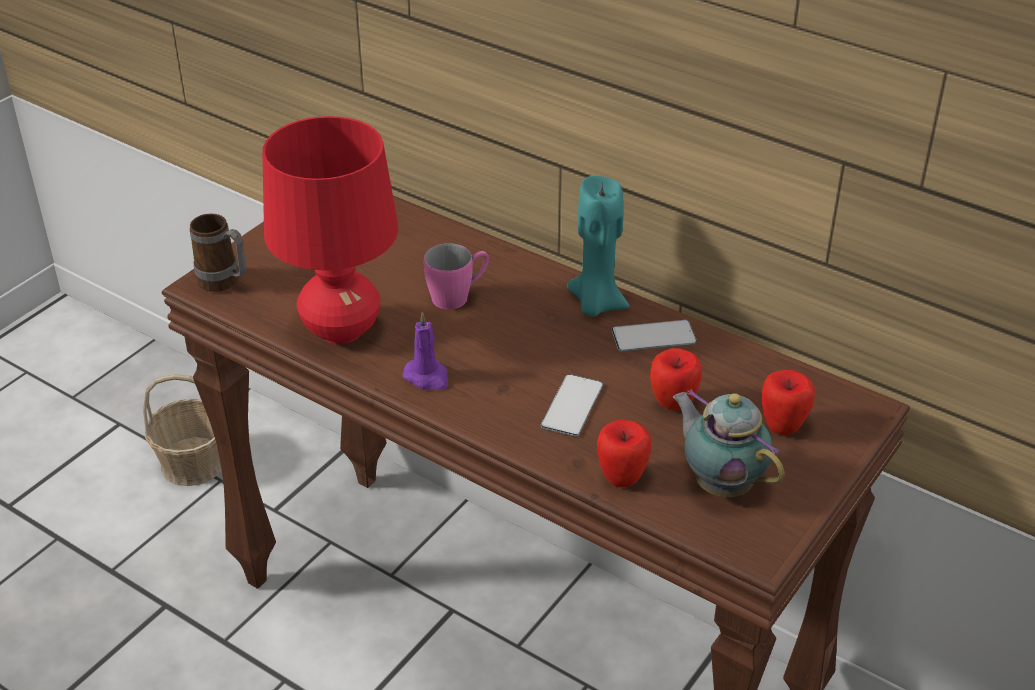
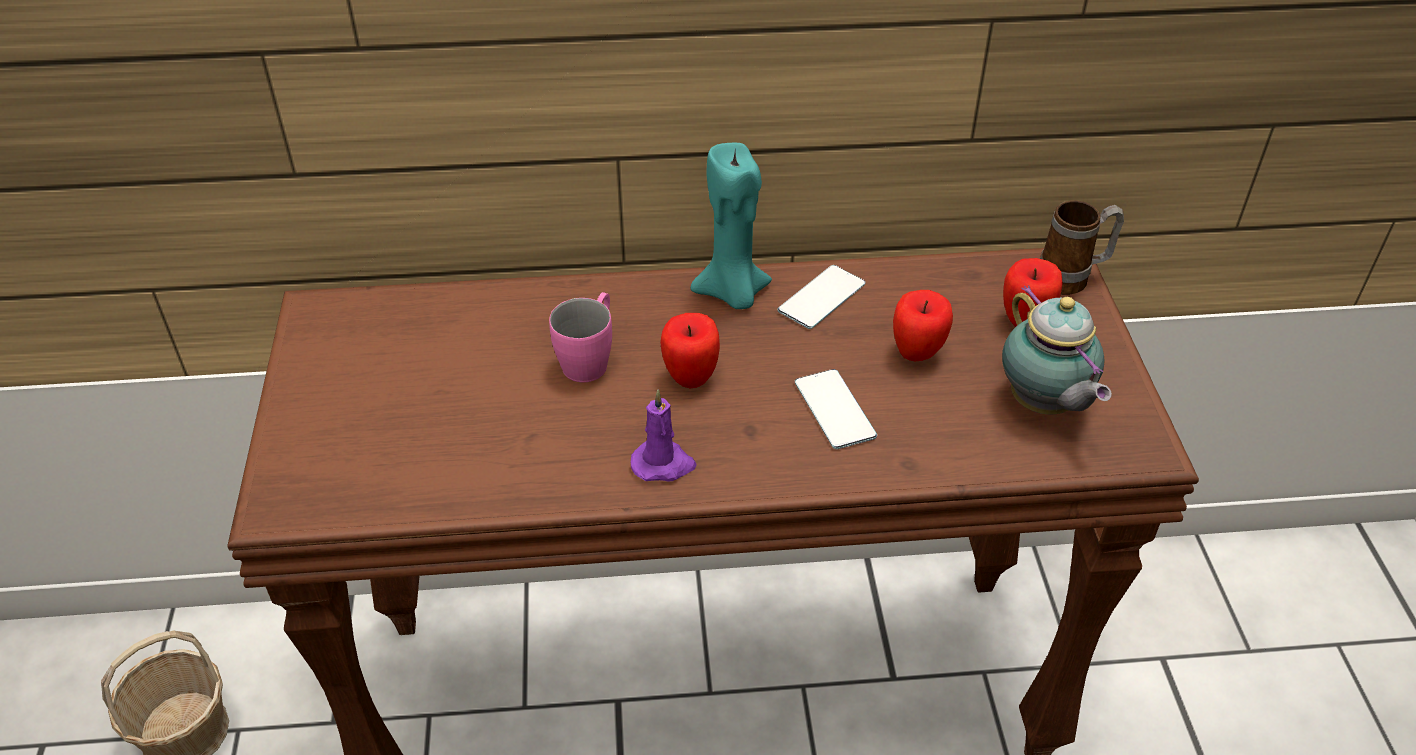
camera: 40 degrees left, 5 degrees up
mug [190,213,246,292] -> mug moved to [1040,200,1124,295]
red table lamp [262,116,398,344] -> none
apple [597,419,651,487] -> apple moved to [660,313,720,389]
teapot [673,389,785,497] -> teapot turned 120 degrees counterclockwise [1002,285,1112,415]

